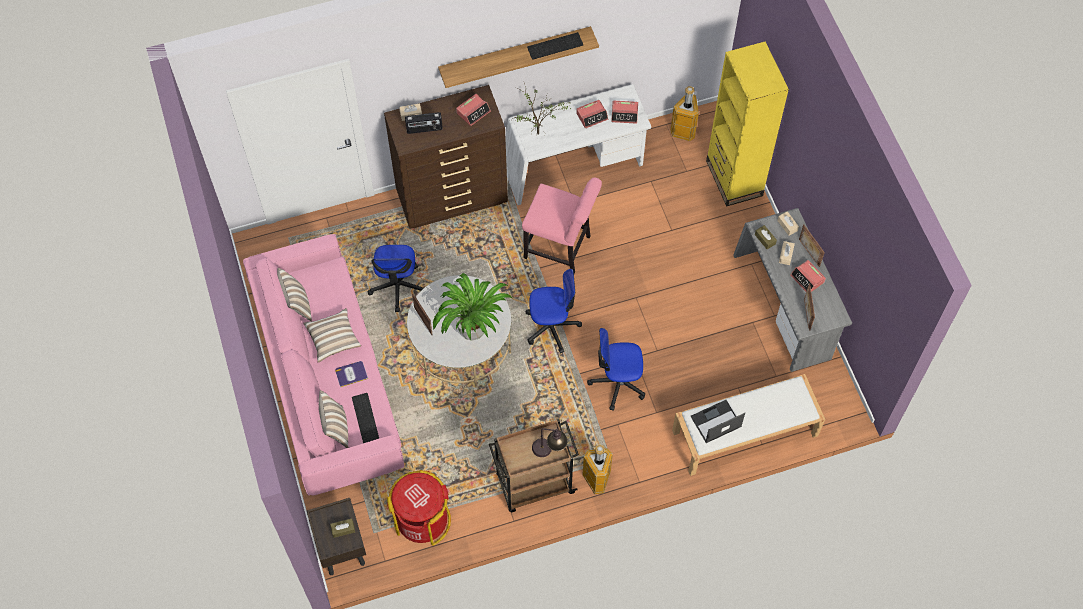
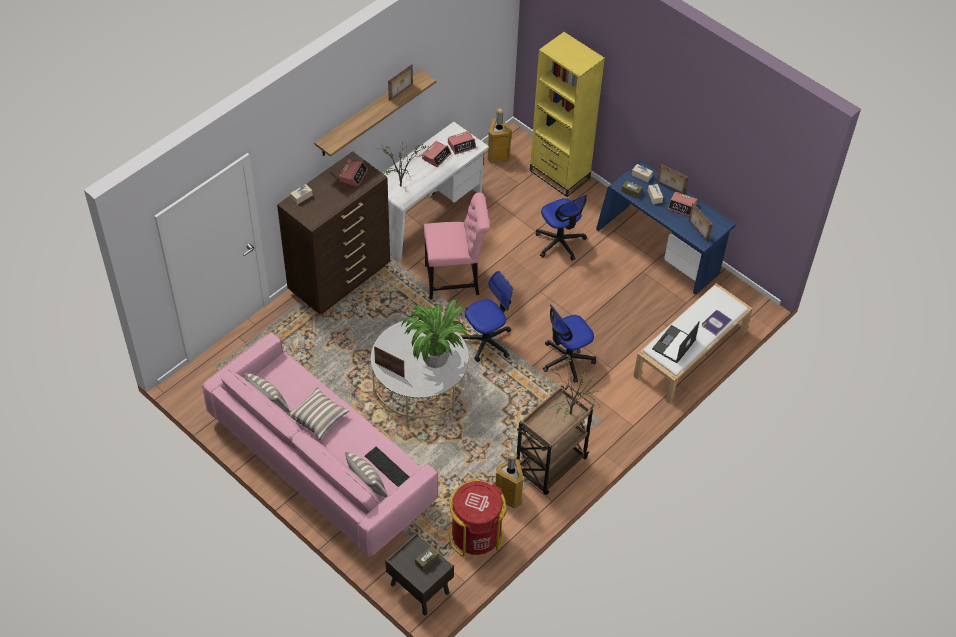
camera: 30 degrees left, 10 degrees down
book [335,361,368,387] -> book moved to [702,310,732,336]
office chair [367,245,424,312] -> office chair moved to [536,195,587,261]
radio [405,112,443,134] -> none
keyboard [527,32,583,60] -> picture frame [388,64,413,101]
table lamp [532,427,568,457] -> potted plant [539,354,602,420]
trash can [582,444,613,494] -> trash can moved to [495,451,524,508]
grey desk [733,208,852,372] -> blue desk [596,161,736,295]

